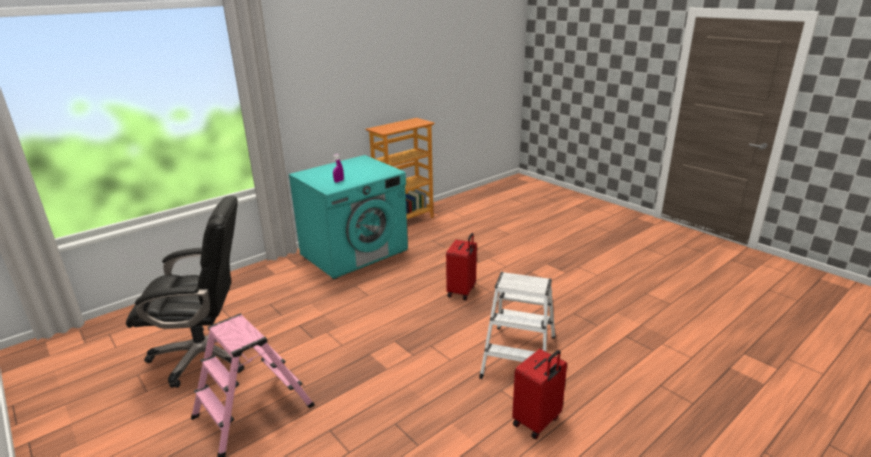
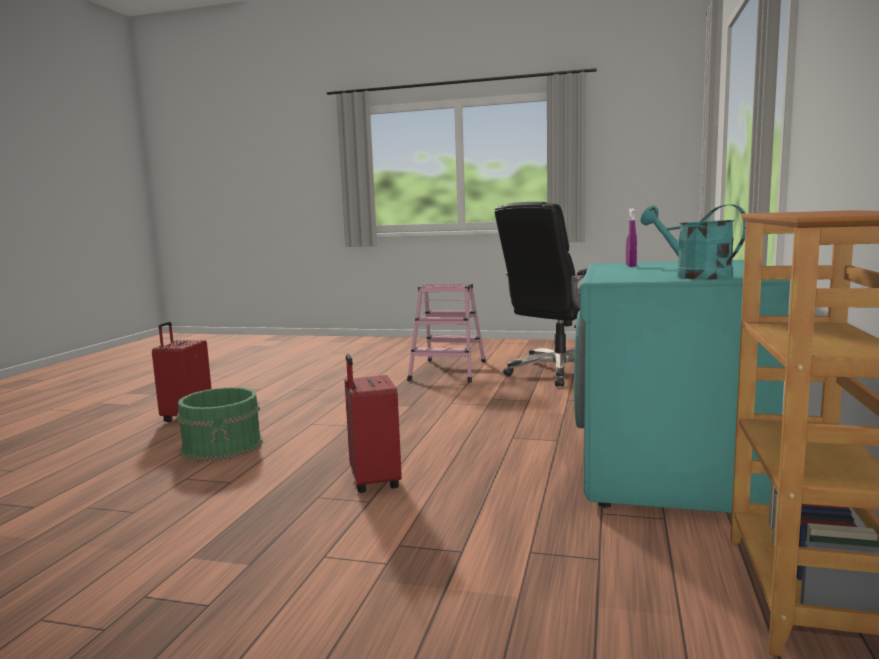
camera: 145 degrees right, 15 degrees down
white step ladder [479,272,555,379] -> green bucket [177,387,263,461]
none -> turquoise watering can [641,204,746,280]

